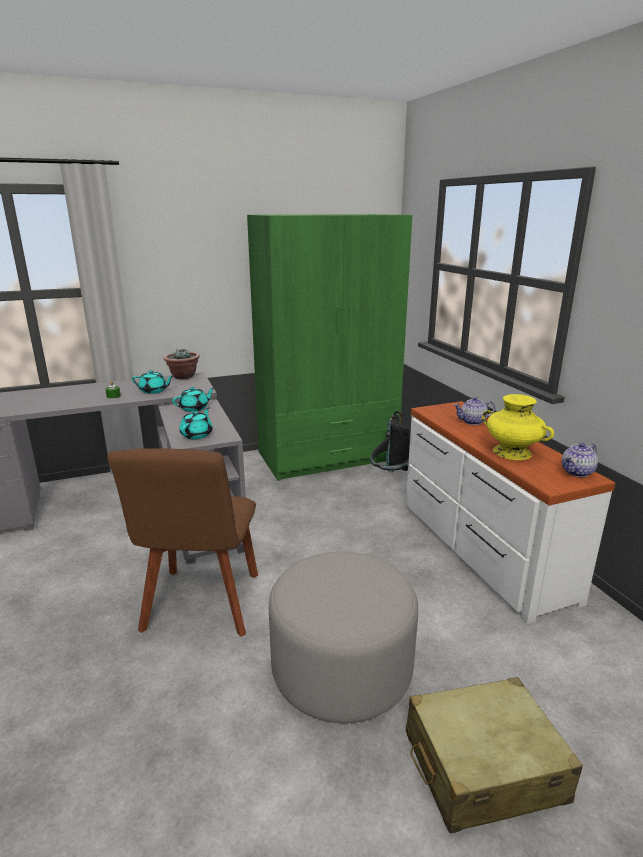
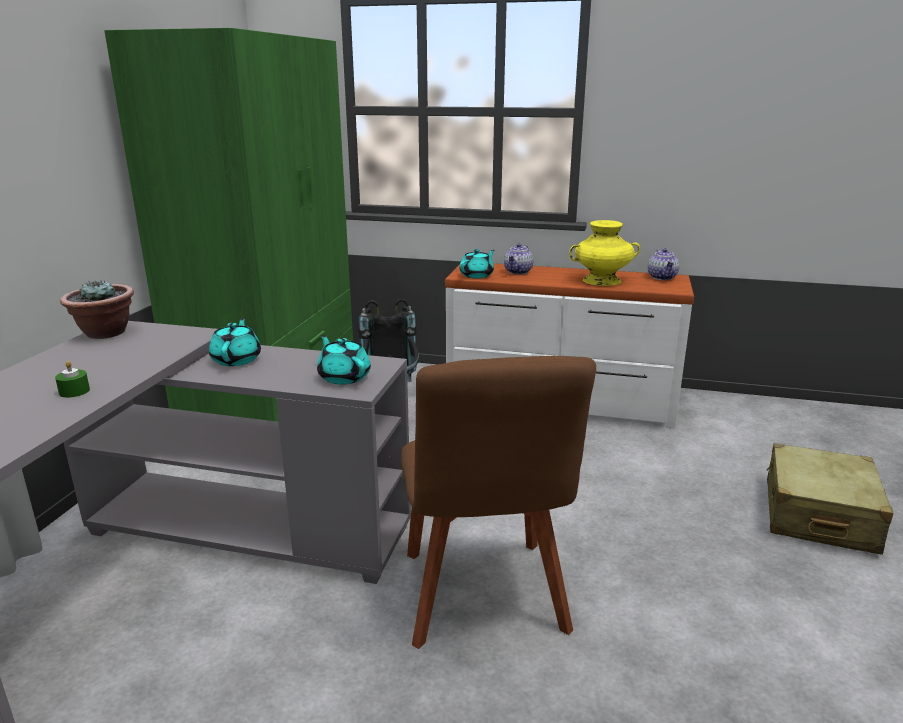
camera: 55 degrees left, 0 degrees up
brown chair [107,448,258,637] -> brown chair turned 45 degrees clockwise [401,356,596,649]
turquoise teapot [132,370,175,394] -> turquoise teapot moved to [459,249,494,278]
grey ottoman [269,551,418,723] -> none

